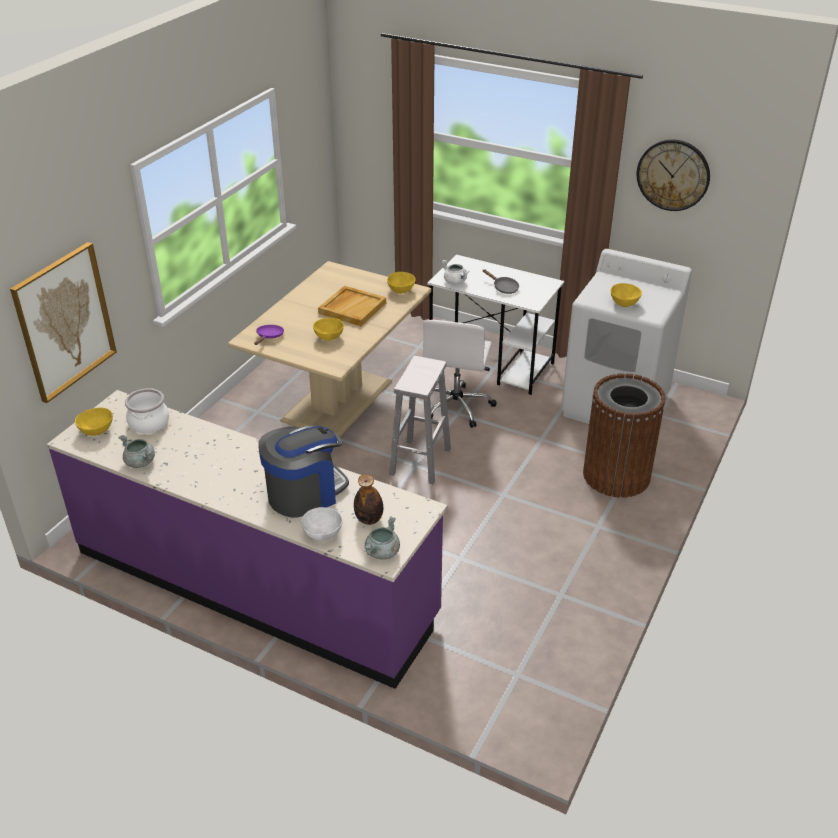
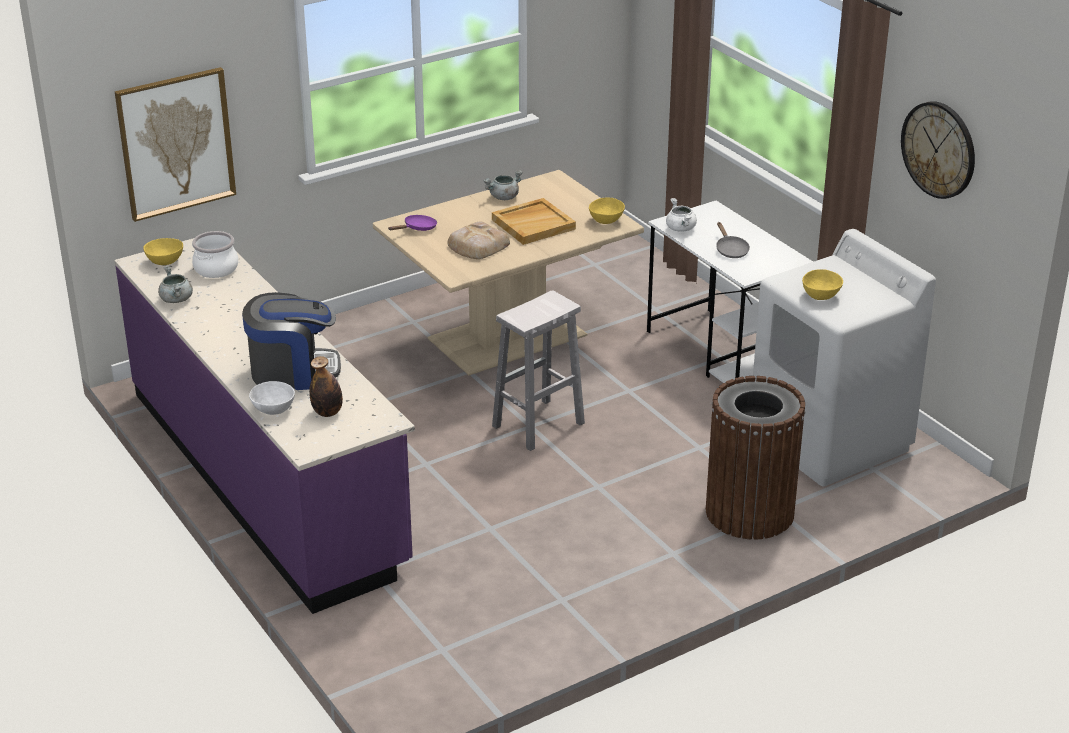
camera: 30 degrees right, 5 degrees down
yellow bowl [313,318,344,341] -> bread [447,222,510,259]
grey cooking pot [365,516,400,560] -> grey cooking pot moved to [483,171,523,200]
white office chair [423,320,497,428] -> none

